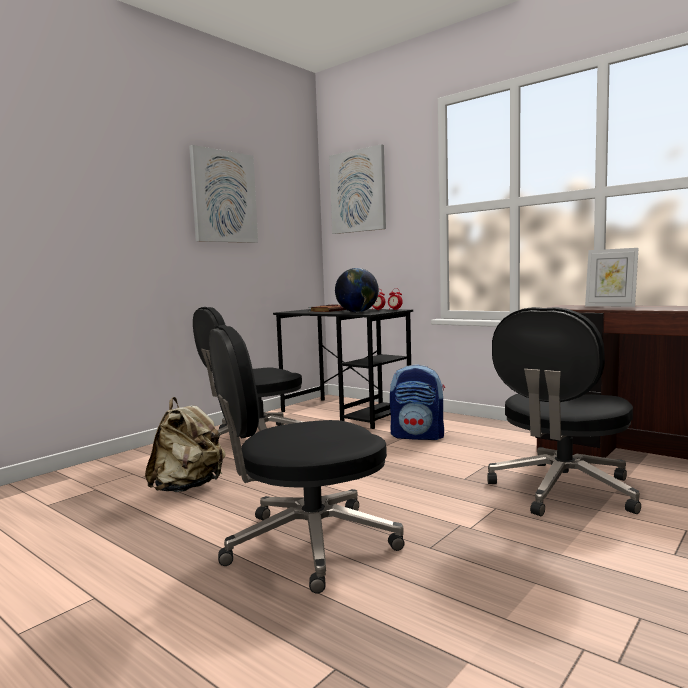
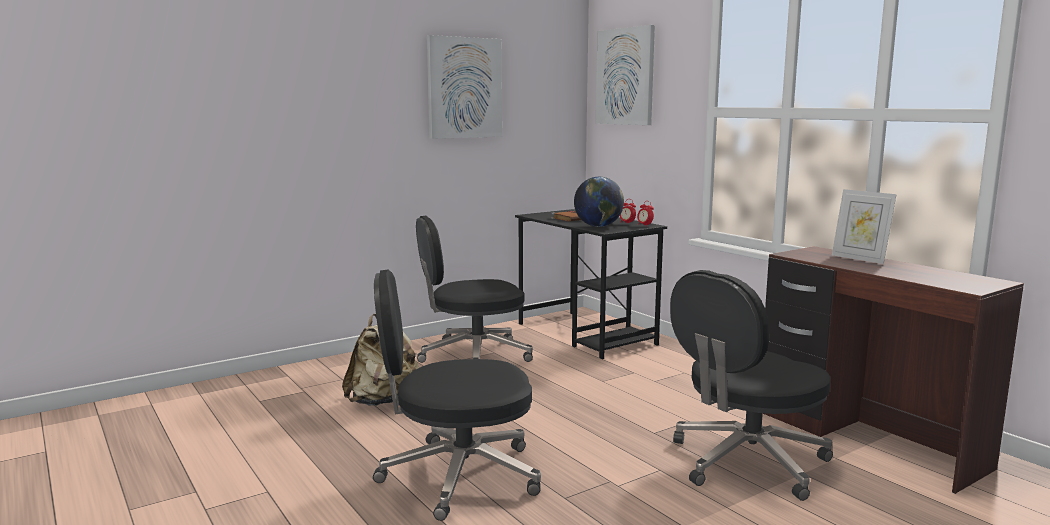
camera: 15 degrees right, 5 degrees up
backpack [390,364,445,440] -> none

